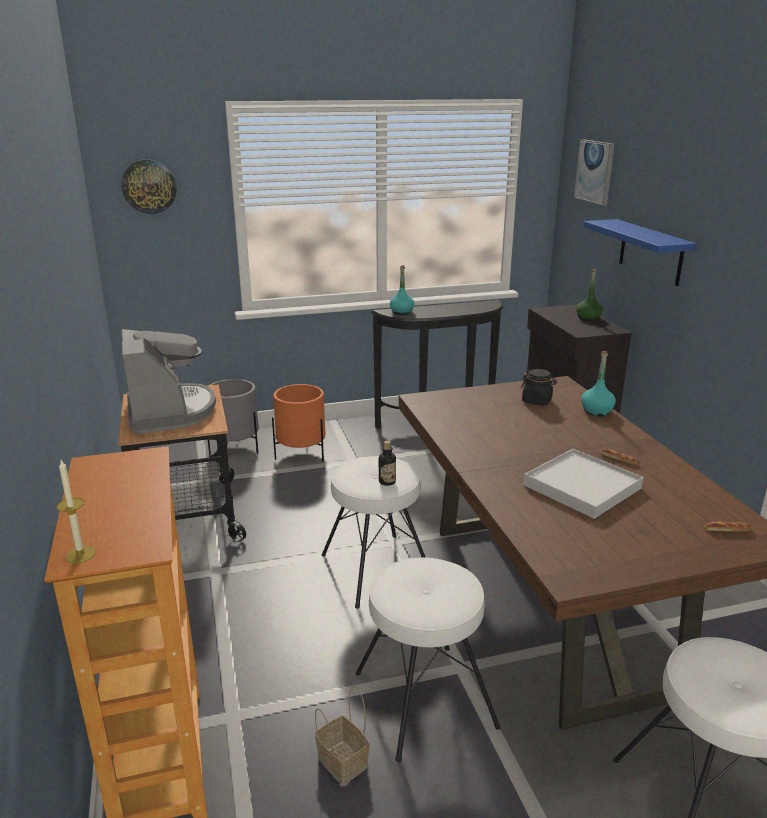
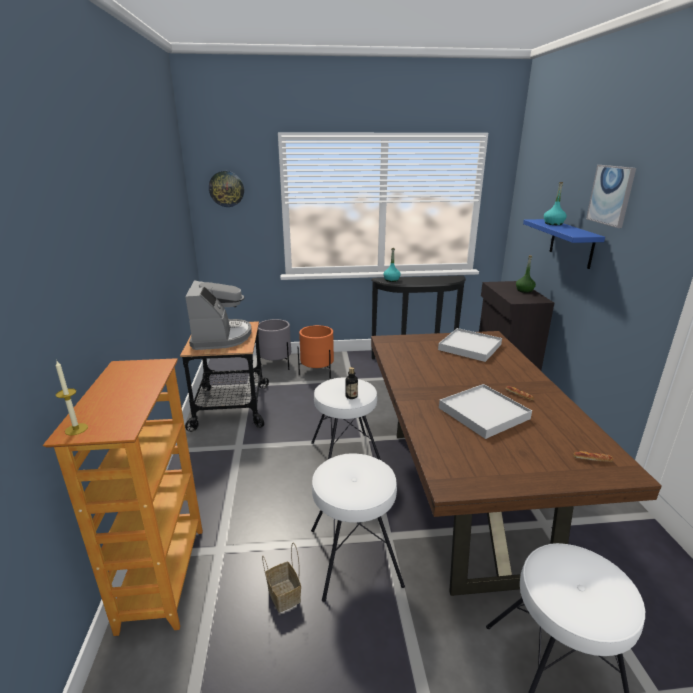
camera: 10 degrees right, 0 degrees up
black jar [521,369,557,406] -> white tray [438,328,502,362]
picture [574,139,615,206] -> picture moved to [586,165,636,228]
turquoise bottle [581,351,616,416] -> turquoise bottle moved to [544,182,567,225]

